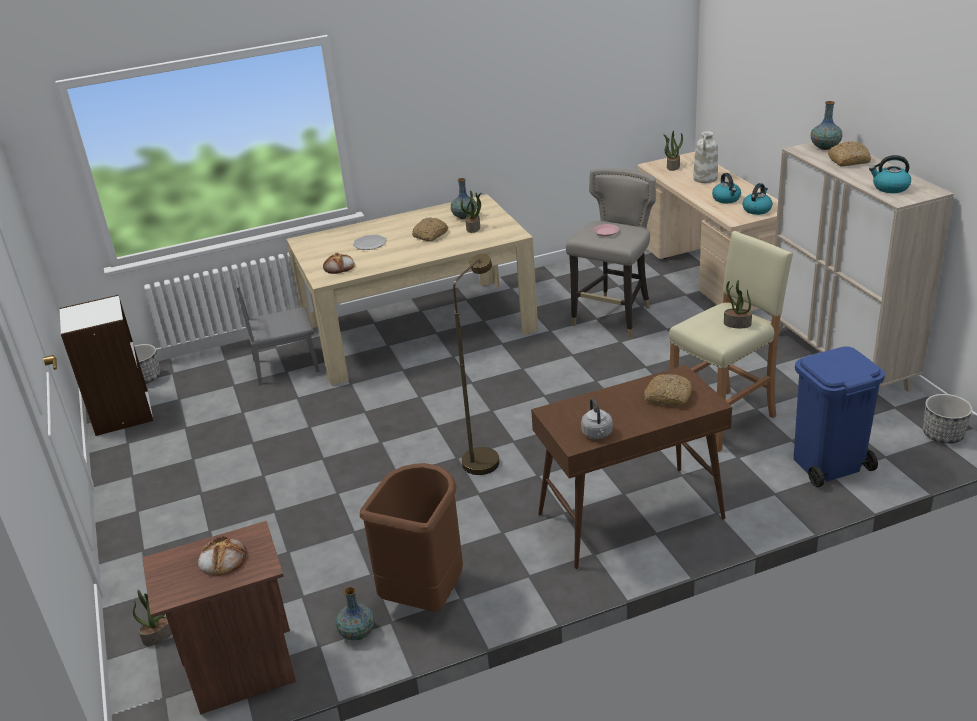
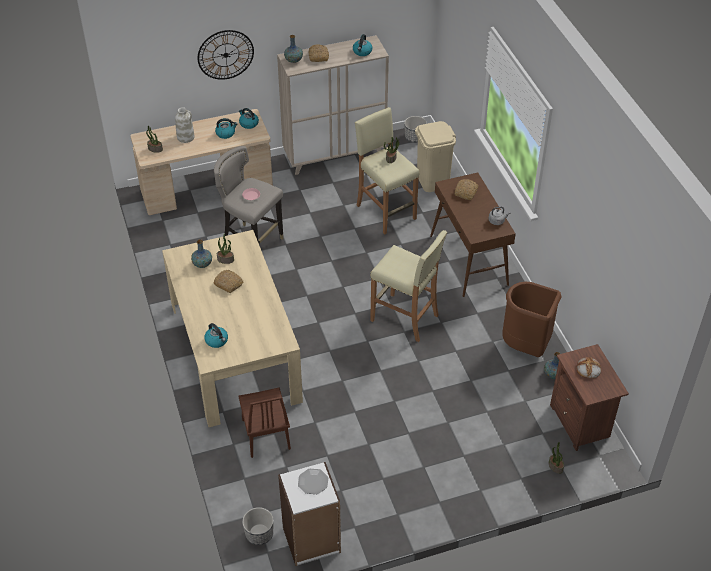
camera: 90 degrees left, 15 degrees up
grey chair [233,271,320,385] -> brown chair [238,387,291,458]
bread [323,253,355,274] -> none
plate [353,235,387,250] -> plate moved to [298,469,328,494]
brown floor lamp [453,253,499,475] -> beige stool [370,230,447,342]
blue trash can [794,346,885,487] -> beige trash can [415,121,456,192]
none -> wall clock [198,30,254,80]
none -> kettle [204,323,228,348]

